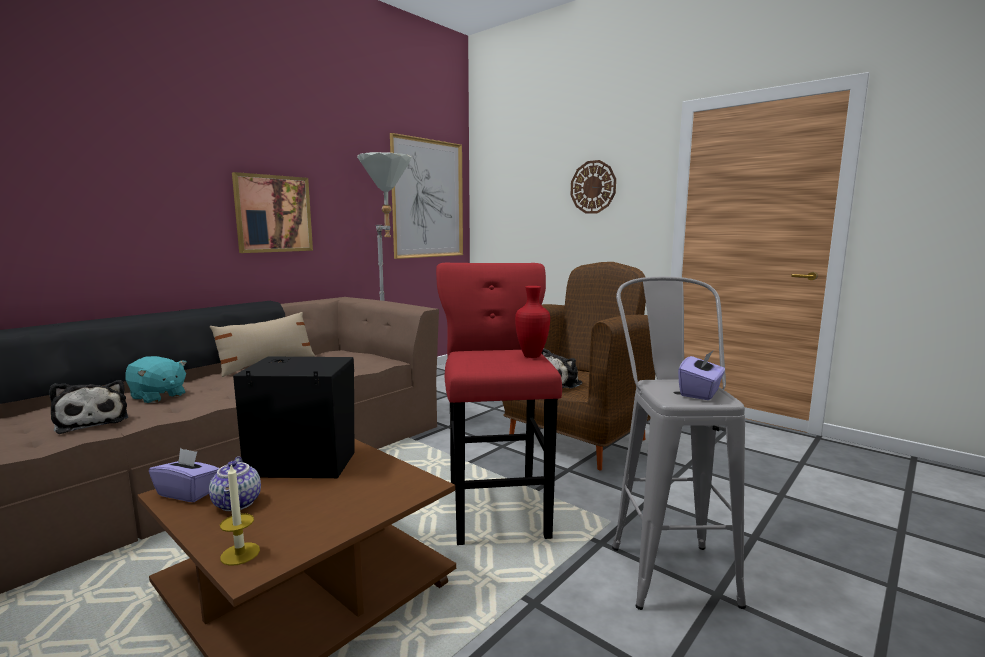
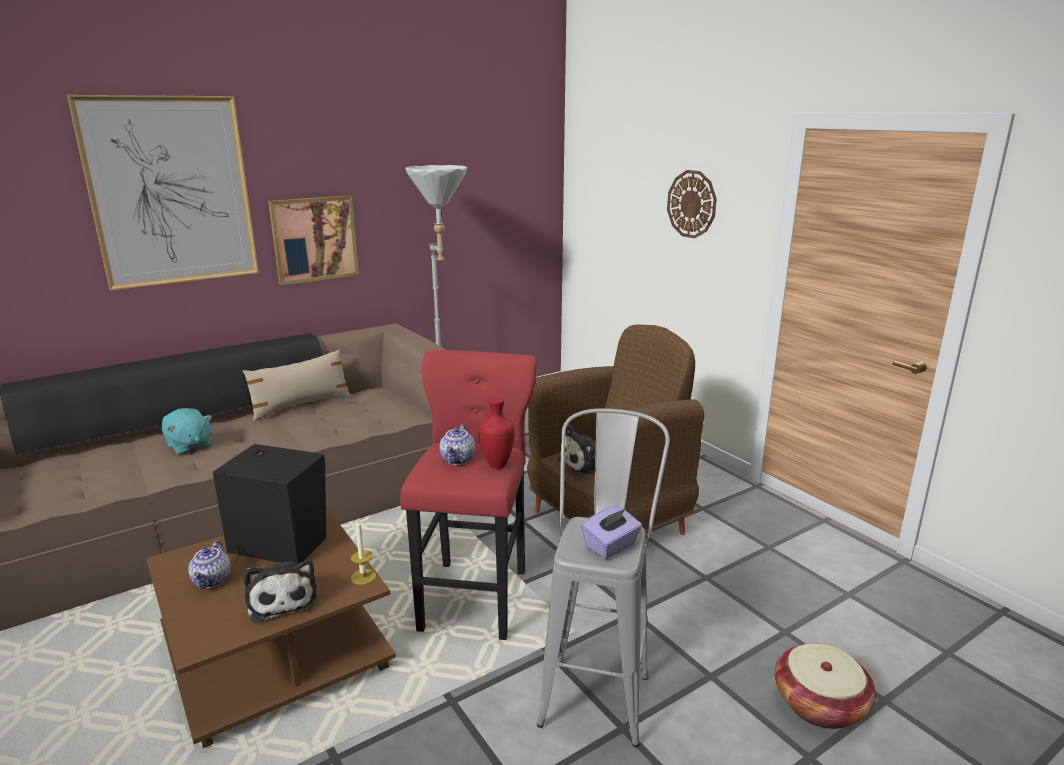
camera: 15 degrees right, 10 degrees up
plush toy [49,380,128,434] -> plush toy moved to [244,559,318,623]
purple tissue box [149,448,219,502] -> none
candle [220,465,260,566] -> candle moved to [351,520,376,585]
picture [390,133,463,259] -> picture moved to [67,95,259,291]
none -> teapot [439,424,475,465]
none -> basket [775,643,876,729]

